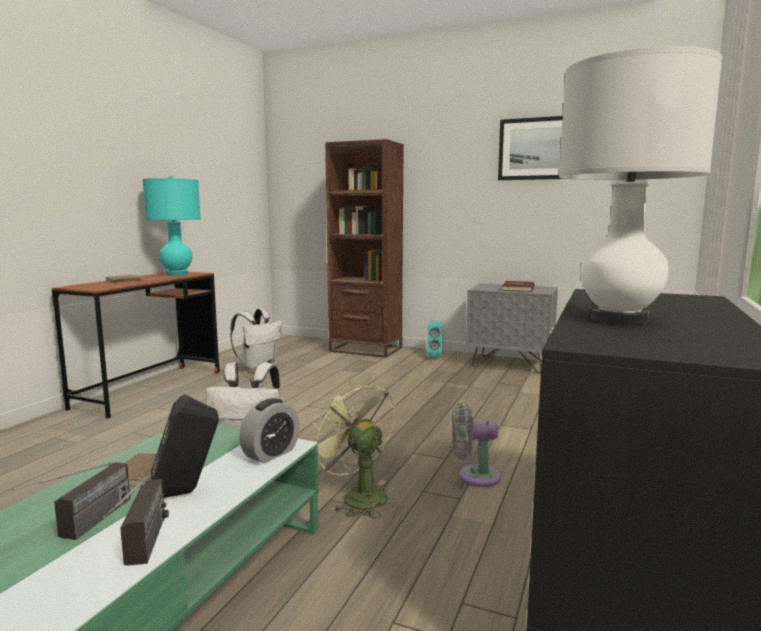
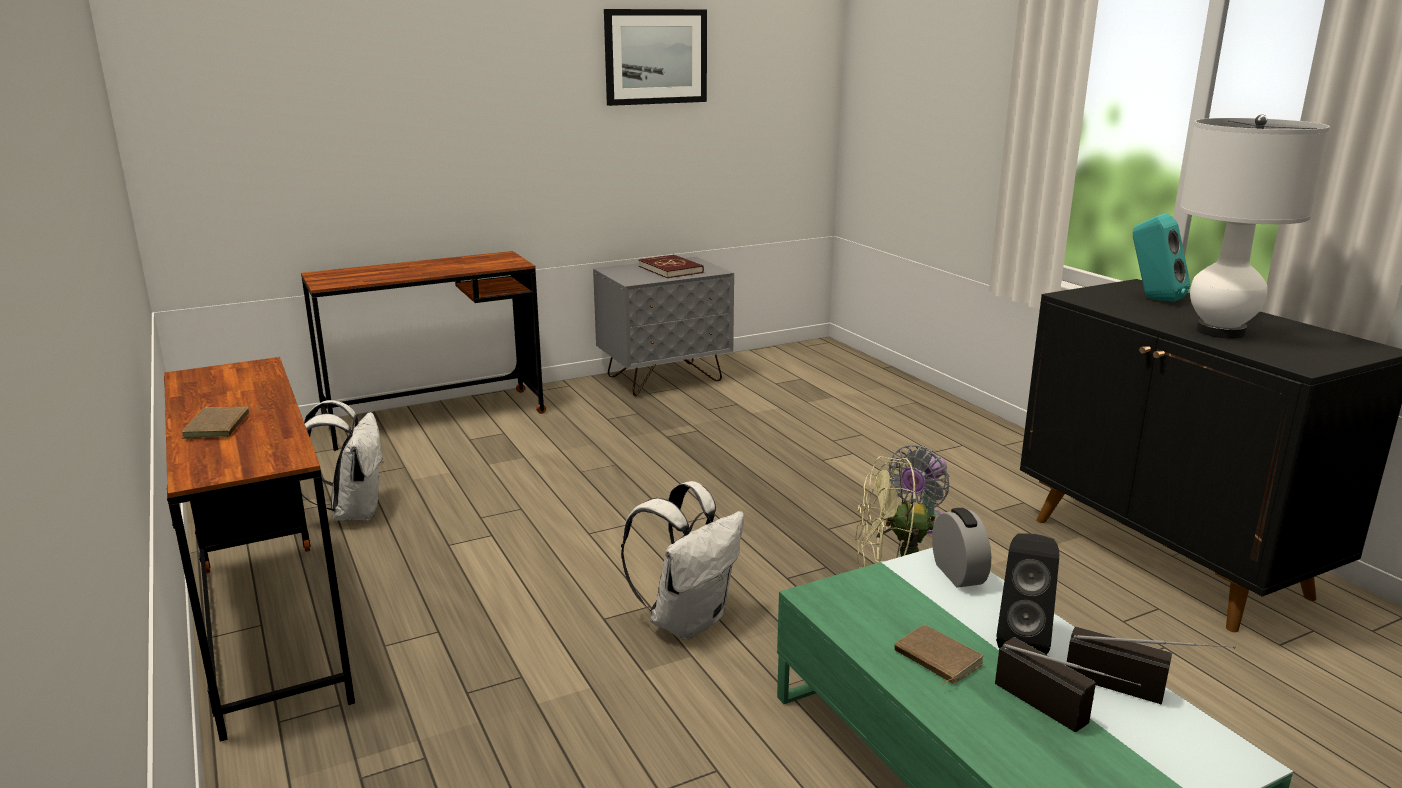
camera: 50 degrees left, 10 degrees up
turquoise table lamp [143,176,201,276] -> none
brown bookcase [325,139,404,358] -> brown desk [301,251,546,451]
turquoise speaker [427,321,442,358] -> turquoise speaker moved to [1133,214,1190,302]

